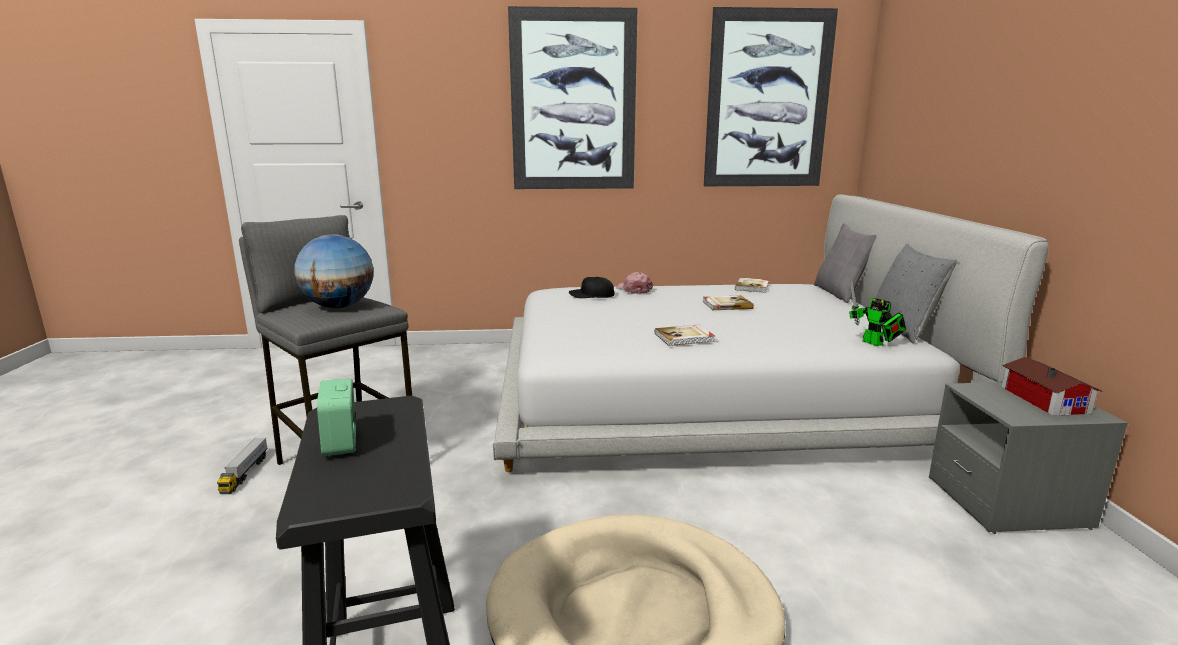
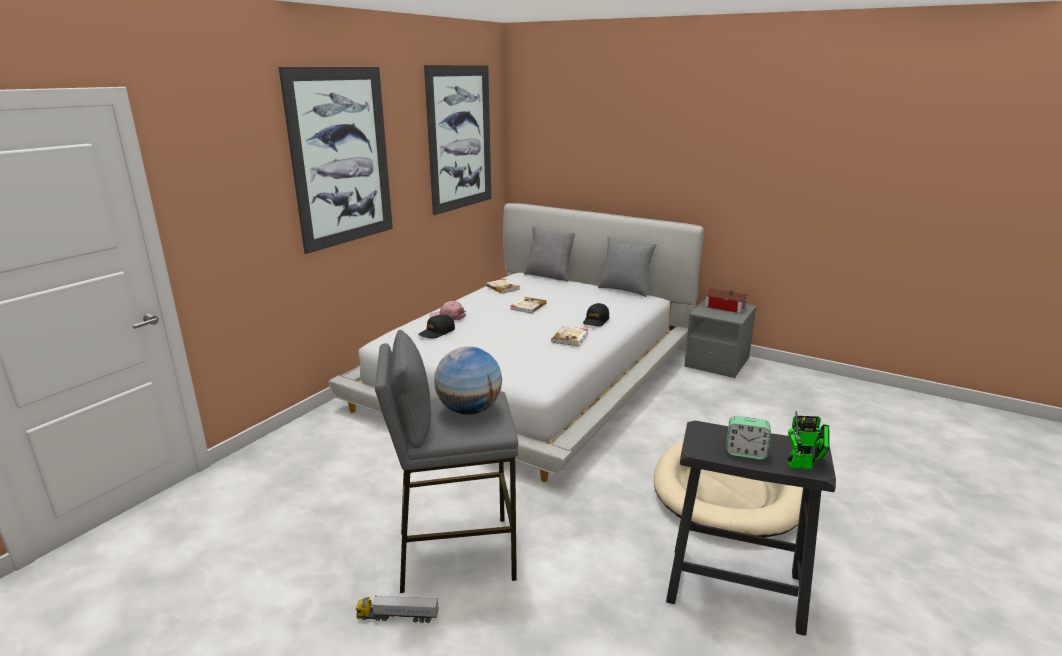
camera: 55 degrees left, 5 degrees up
toy truck [217,438,268,494] -> toy truck turned 150 degrees clockwise [356,595,439,623]
toy robot [849,281,906,346] -> toy robot moved to [788,410,830,469]
none -> black cap [583,303,609,326]

